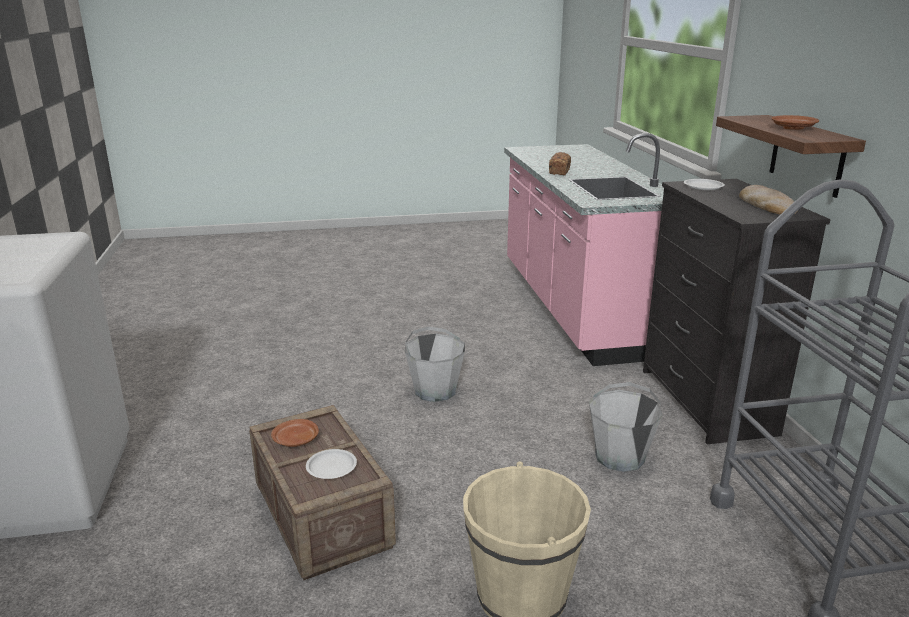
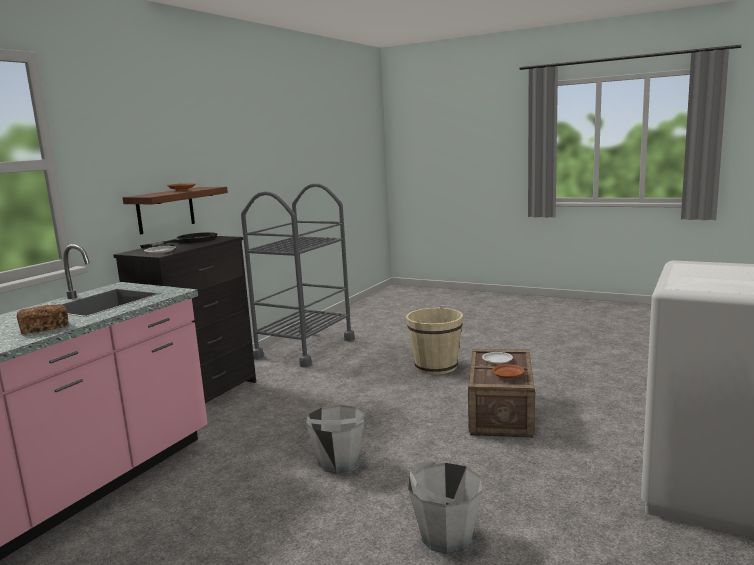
camera: 140 degrees left, 10 degrees down
grey bucket [589,382,663,472] -> grey bucket moved to [408,462,483,554]
bread [739,185,798,215] -> black frying pan [140,232,217,248]

